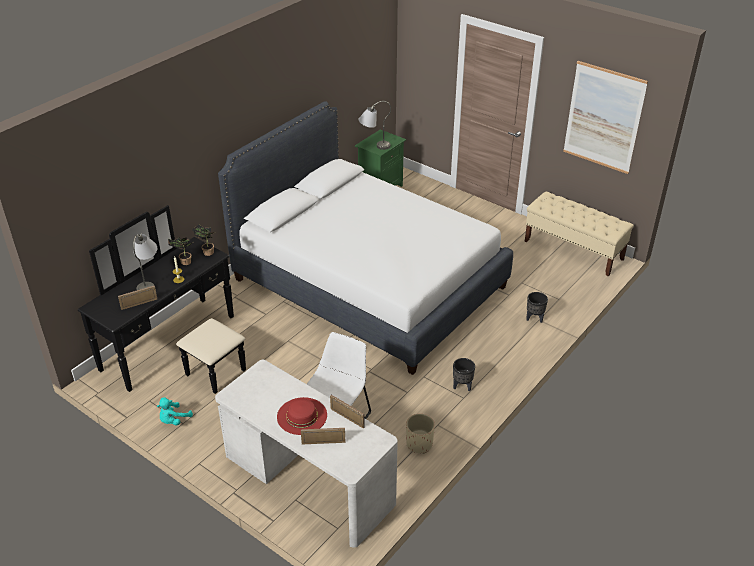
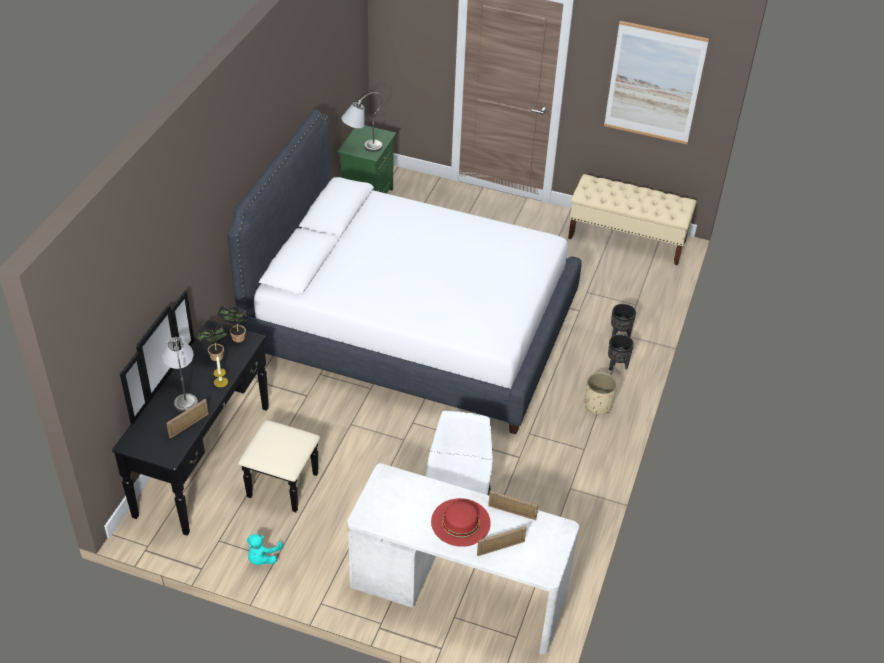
camera: 20 degrees left, 5 degrees up
beige planter [406,414,435,454] -> beige planter moved to [584,372,618,414]
black planter [453,358,475,391] -> black planter moved to [608,334,634,371]

